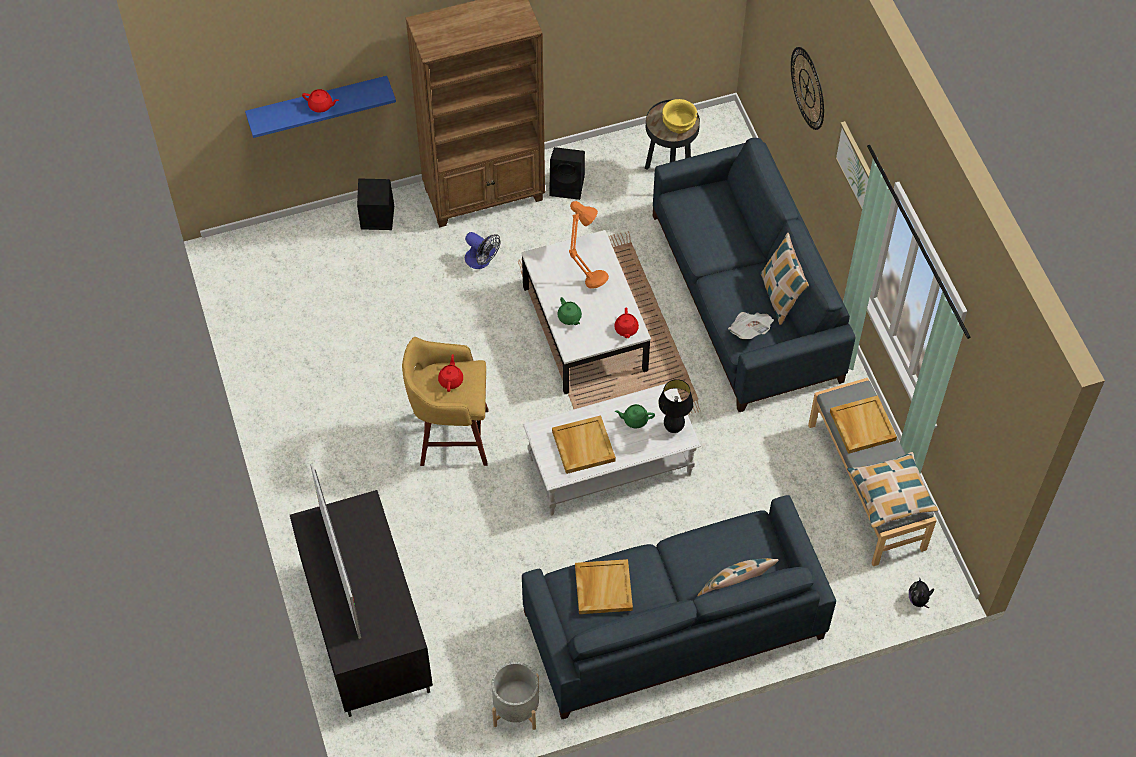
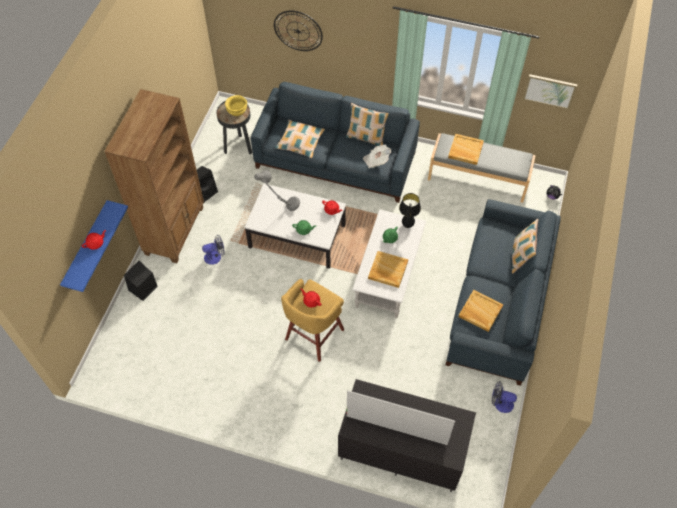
camera: 55 degrees left, 0 degrees up
grey planter [492,662,539,730] -> fan [492,381,517,413]
orange table lamp [569,201,609,289] -> grey table lamp [254,170,300,211]
picture [834,121,870,211] -> picture moved to [523,74,578,110]
pillow [847,452,938,528] -> pillow moved to [275,120,325,158]

